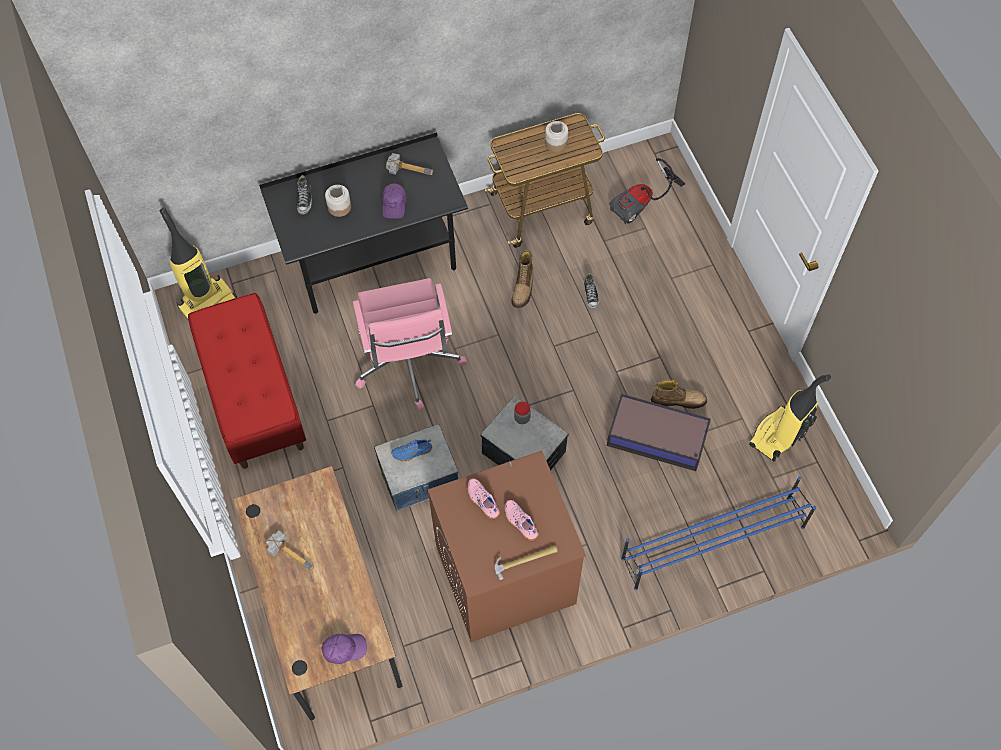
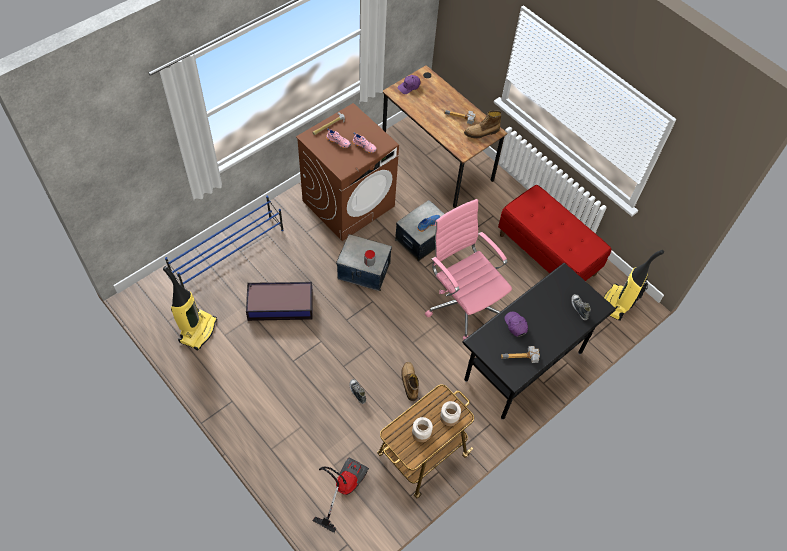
camera: 155 degrees right, 5 degrees down
jar [325,185,351,217] -> jar moved to [440,401,461,426]
boot [651,379,707,409] -> boot moved to [464,110,502,138]

